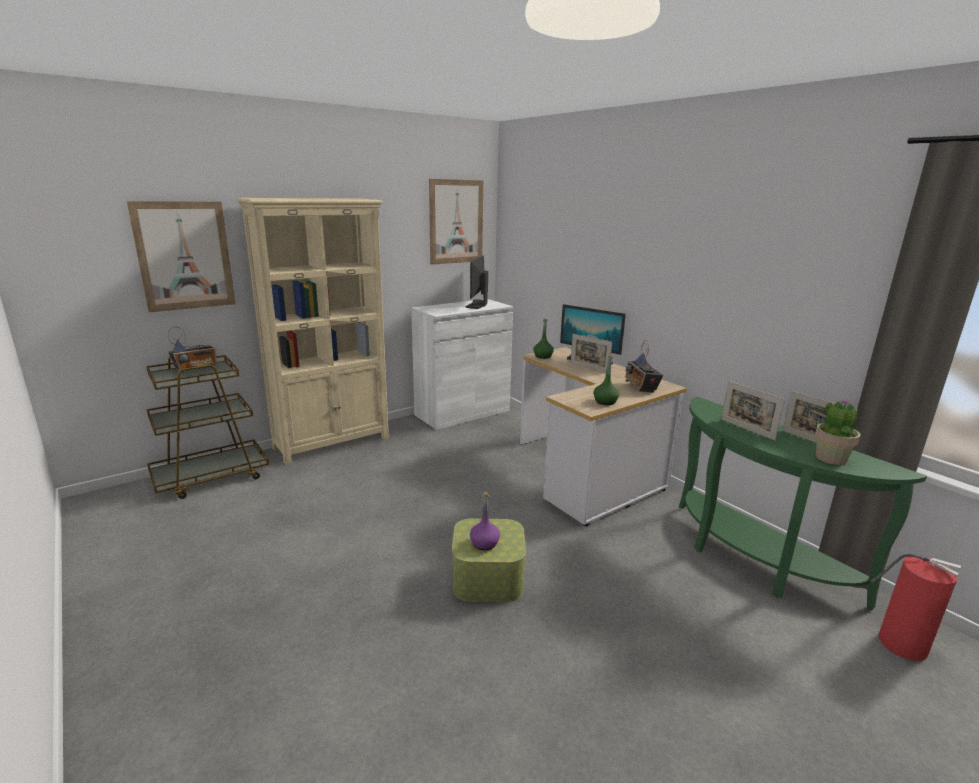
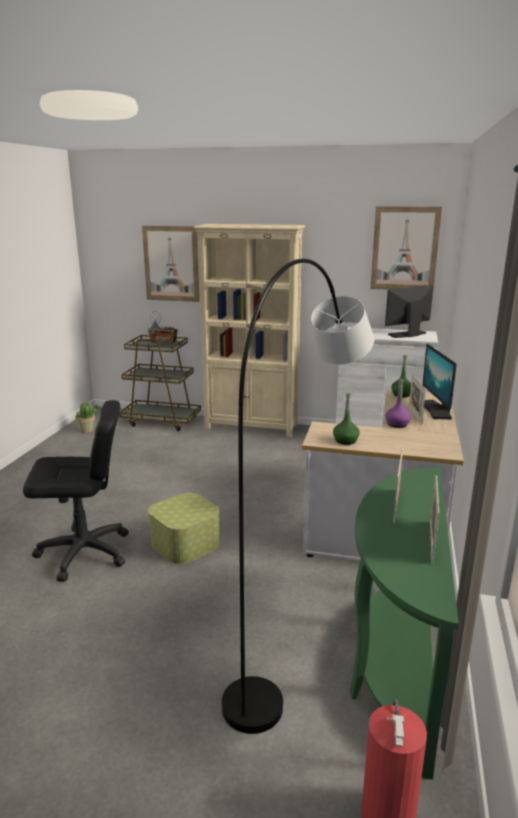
camera: 50 degrees right, 0 degrees up
purple bottle [470,492,500,550] -> purple bottle moved to [385,379,411,428]
radio [625,340,663,393] -> none
potted plant [815,399,860,465] -> potted plant moved to [75,401,99,433]
none -> black office chair [23,400,129,582]
none -> grey floor lamp [222,259,374,734]

